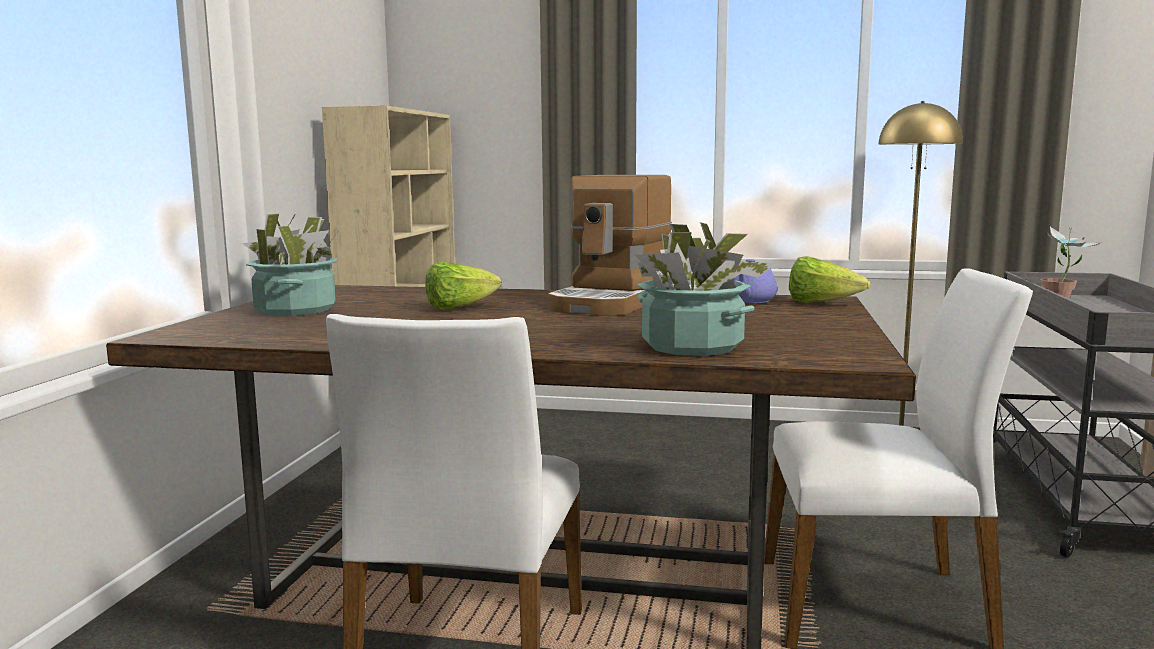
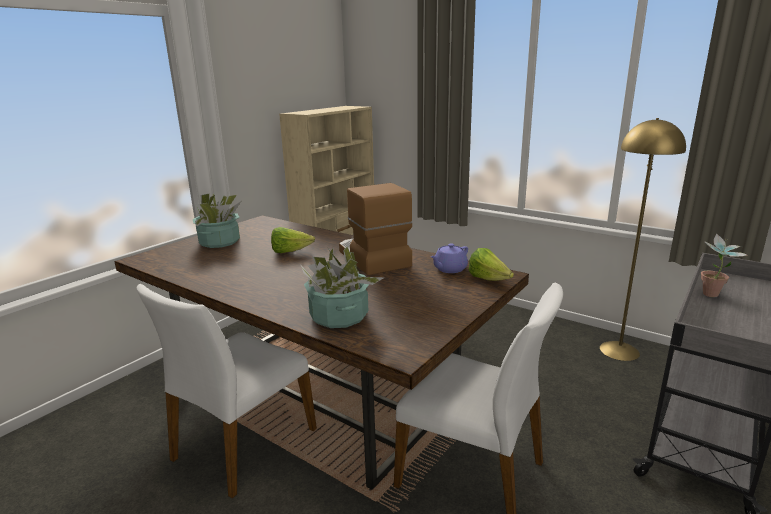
camera: 25 degrees right, 10 degrees up
coffee machine [548,175,672,316] -> coffee machine turned 105 degrees clockwise [339,183,413,275]

